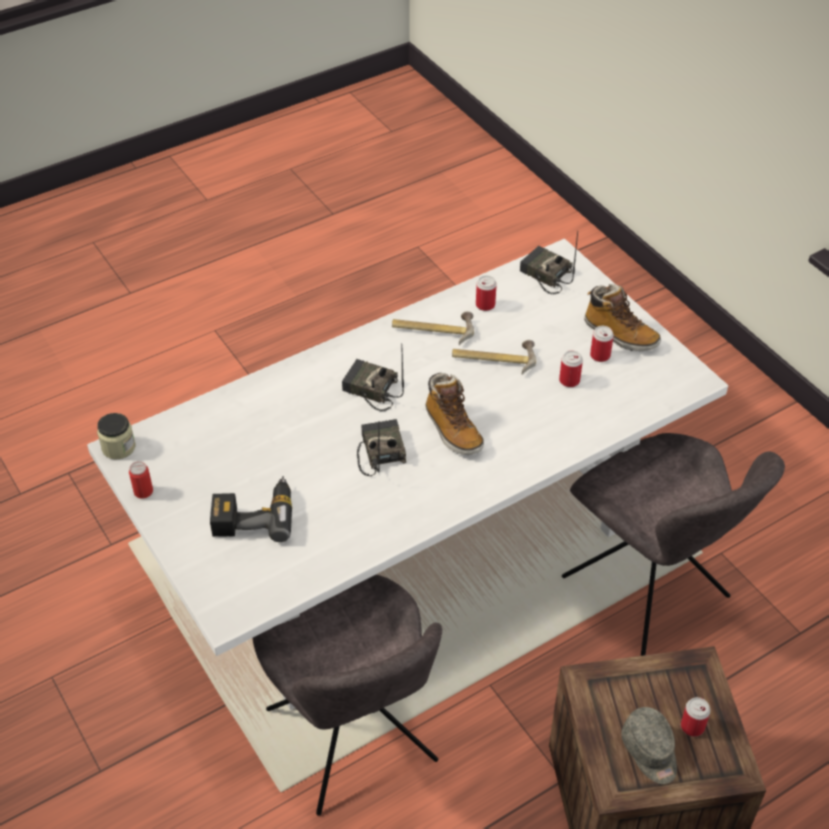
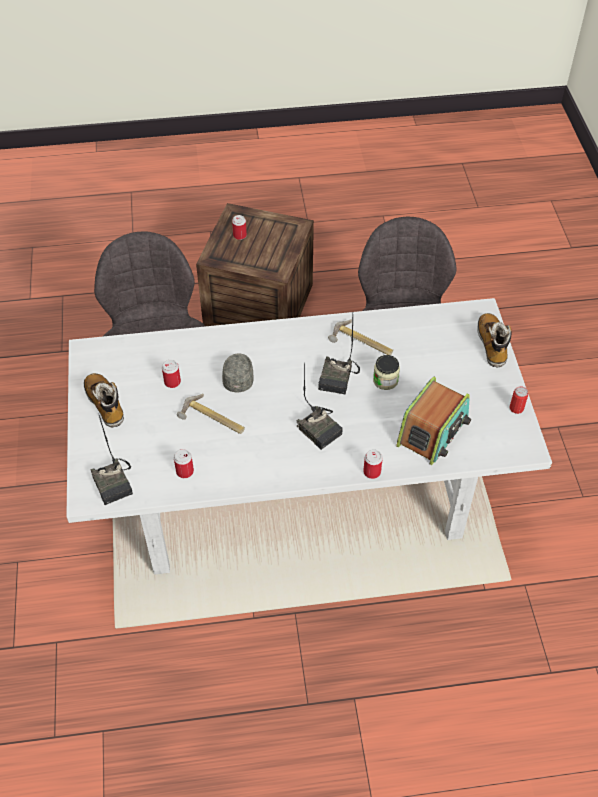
camera: 155 degrees left, 5 degrees up
jar [97,413,135,459] -> jar moved to [373,355,400,390]
power drill [210,476,292,542] -> none
hammer [392,311,474,345] -> hammer moved to [328,319,393,355]
boot [426,373,484,455] -> boot moved to [477,313,512,368]
can [590,326,614,362] -> can moved to [363,449,383,479]
grey cap [621,707,677,784] -> grey cap moved to [222,353,253,393]
none -> radio [396,377,471,465]

